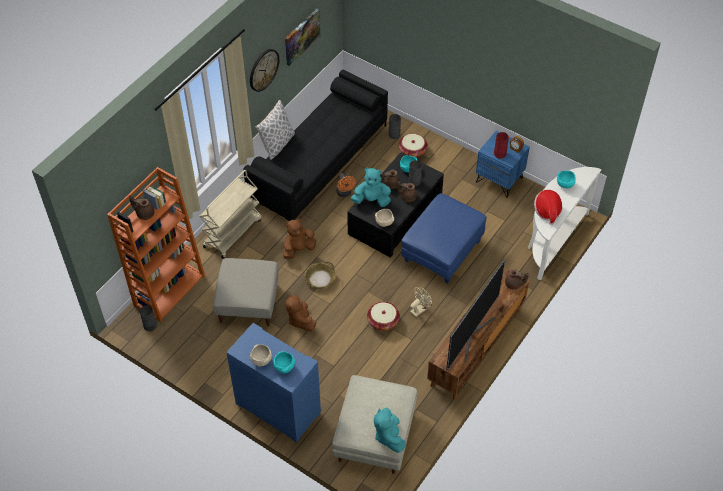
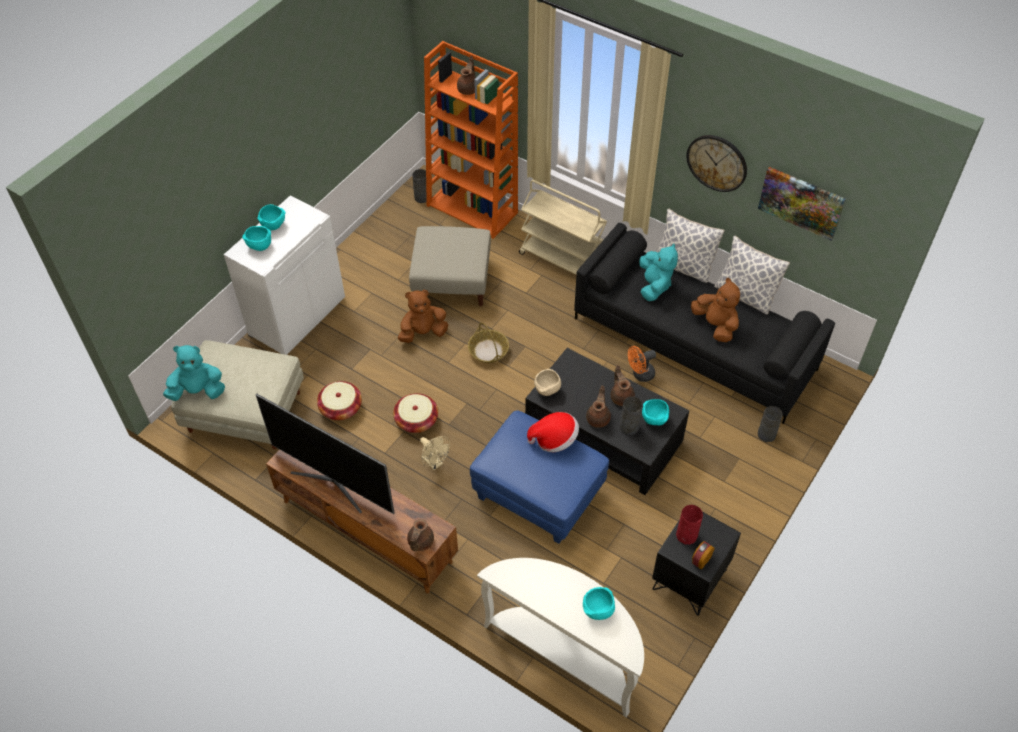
camera: 90 degrees right, 0 degrees up
blue cabinet [226,323,321,443] -> white cabinet [224,195,345,355]
beige bowl [250,344,272,367] -> turquoise bowl [257,204,286,230]
brown plush toy [283,218,316,259] -> brown plush toy moved to [691,278,740,342]
turquoise plush toy [351,168,391,207] -> turquoise plush toy moved to [639,243,678,301]
basket [399,134,428,158] -> basket moved to [317,381,362,420]
blue nightstand [476,131,530,198] -> black nightstand [652,512,741,616]
hat [534,189,562,225] -> hat moved to [527,412,579,452]
none -> pillow [714,235,790,314]

